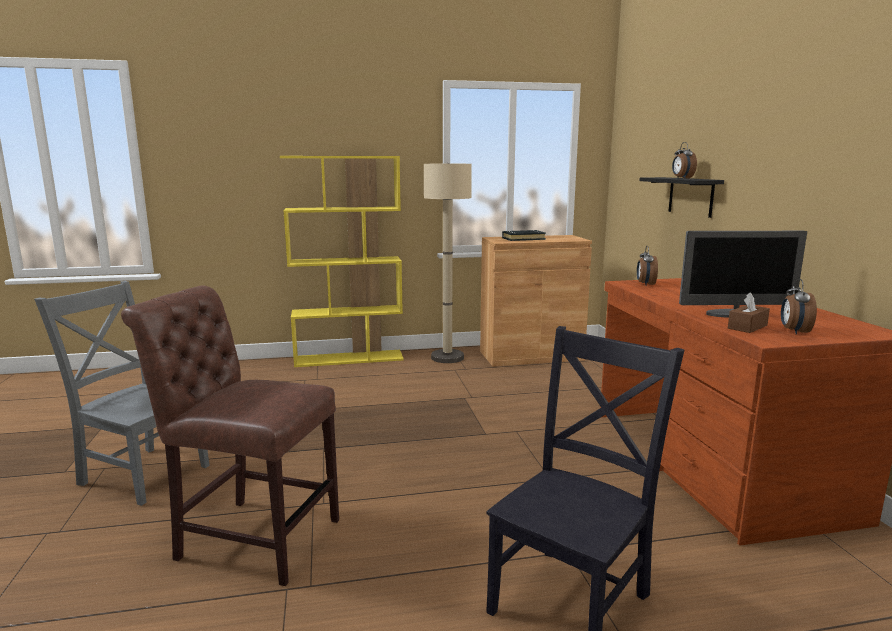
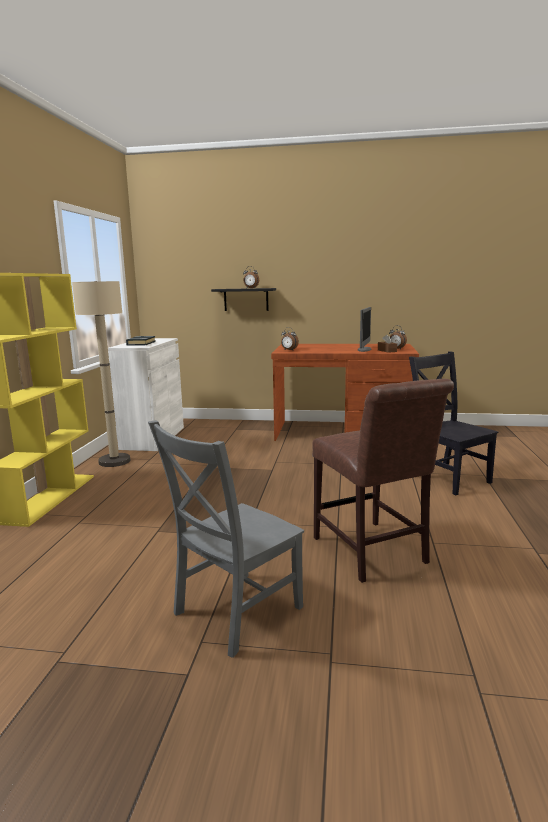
camera: 70 degrees left, 0 degrees up
brown chair [121,286,339,586] -> brown chair turned 60 degrees counterclockwise [312,379,454,583]
brown cabinet [480,235,592,366] -> white cabinet [108,338,184,451]

